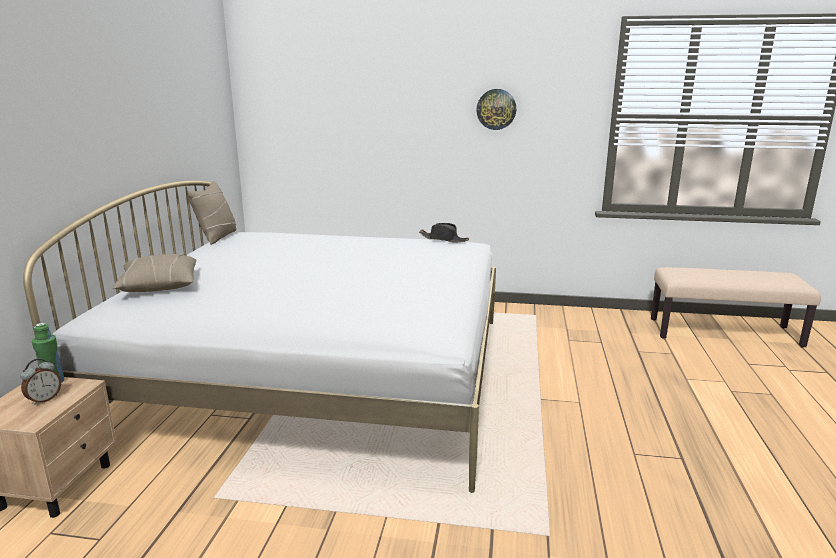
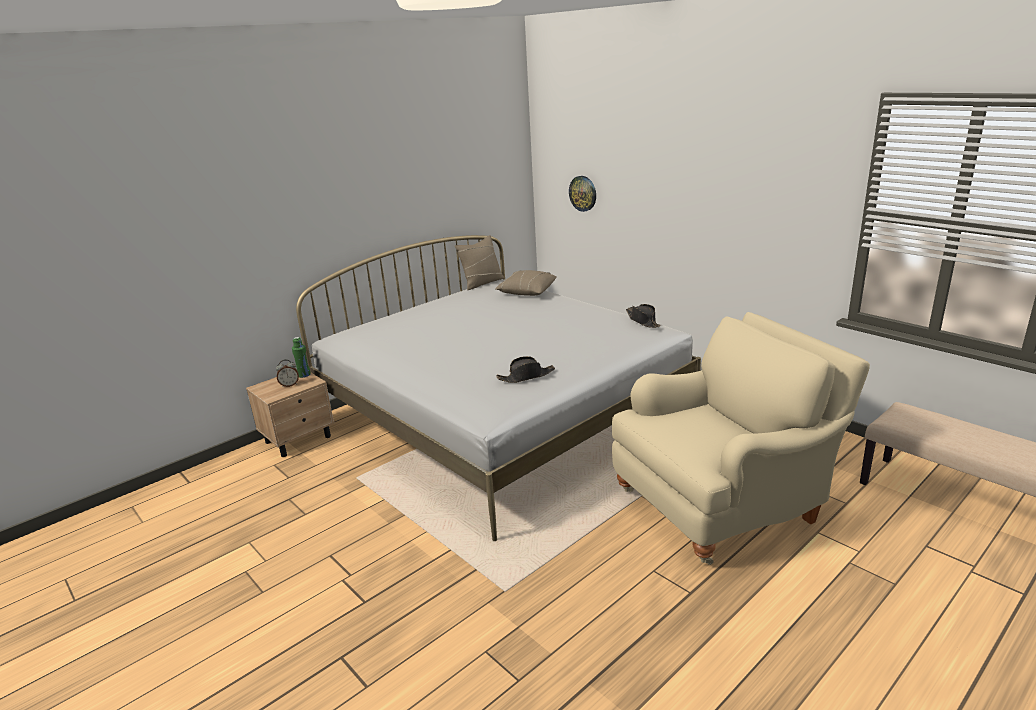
camera: 40 degrees right, 5 degrees up
beige pillow [112,254,196,292] -> beige pillow moved to [495,270,557,296]
wall clock [476,89,516,130] -> wall clock moved to [569,176,596,212]
none -> black hat [496,356,555,383]
none -> beige armchair [612,312,870,565]

